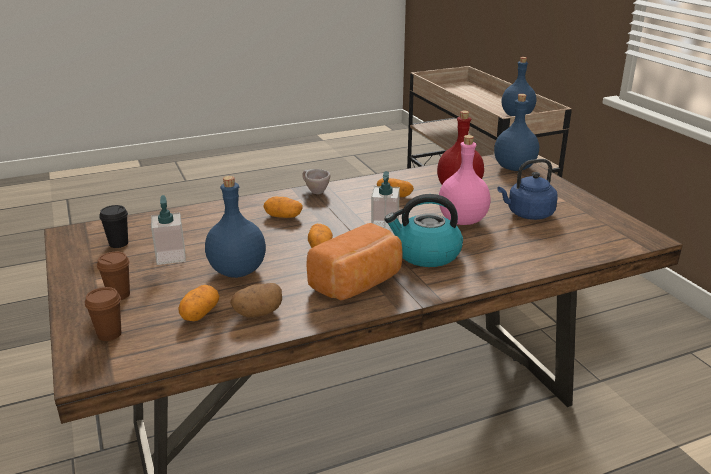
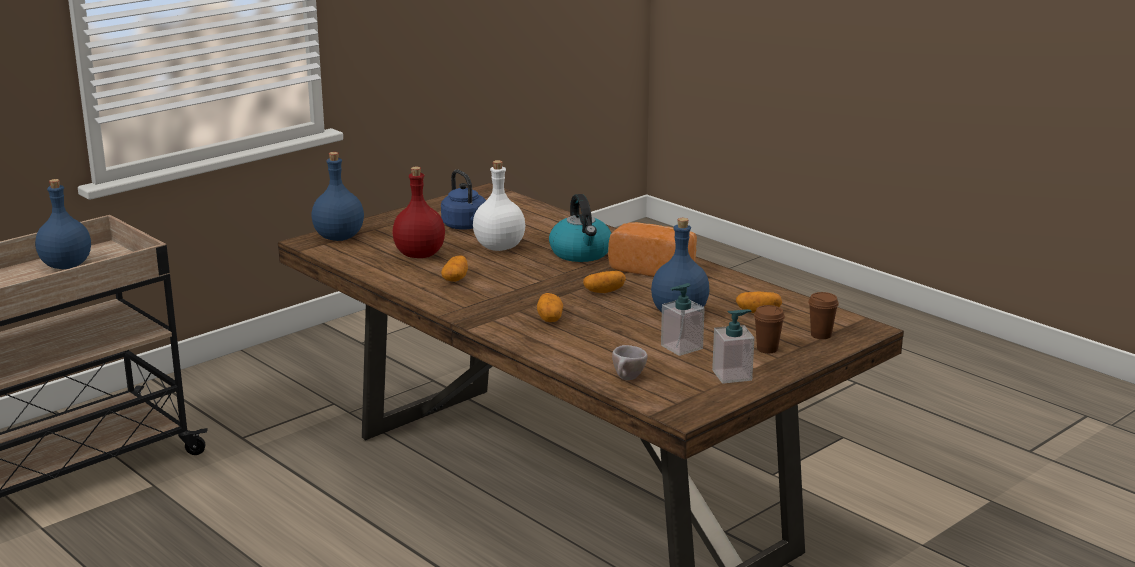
camera: 110 degrees left, 5 degrees down
black cup [99,205,128,248] -> none
potato [230,283,282,317] -> none
beige cup [302,169,330,194] -> beige cup moved to [612,345,648,380]
soap dispenser [371,171,400,233] -> soap dispenser moved to [712,309,755,384]
pink bottle [439,135,491,225] -> white bottle [473,160,525,251]

